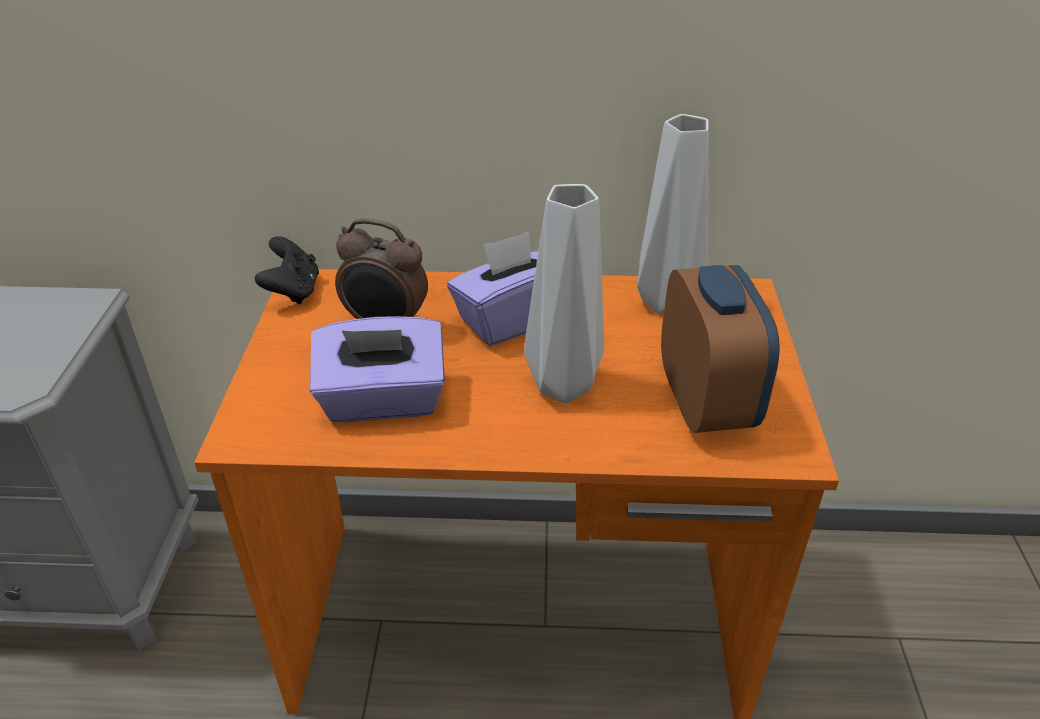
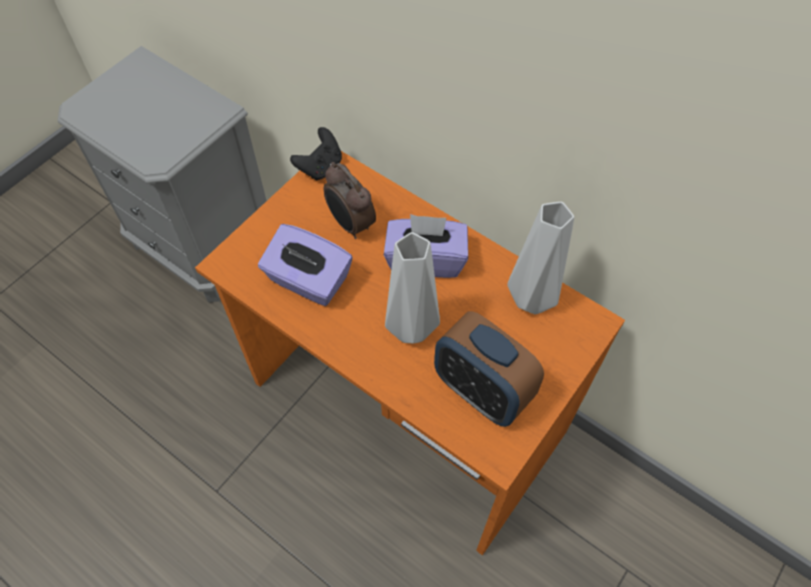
camera: 35 degrees right, 20 degrees up
alarm clock [661,265,780,433] -> alarm clock turned 105 degrees clockwise [434,311,544,427]

